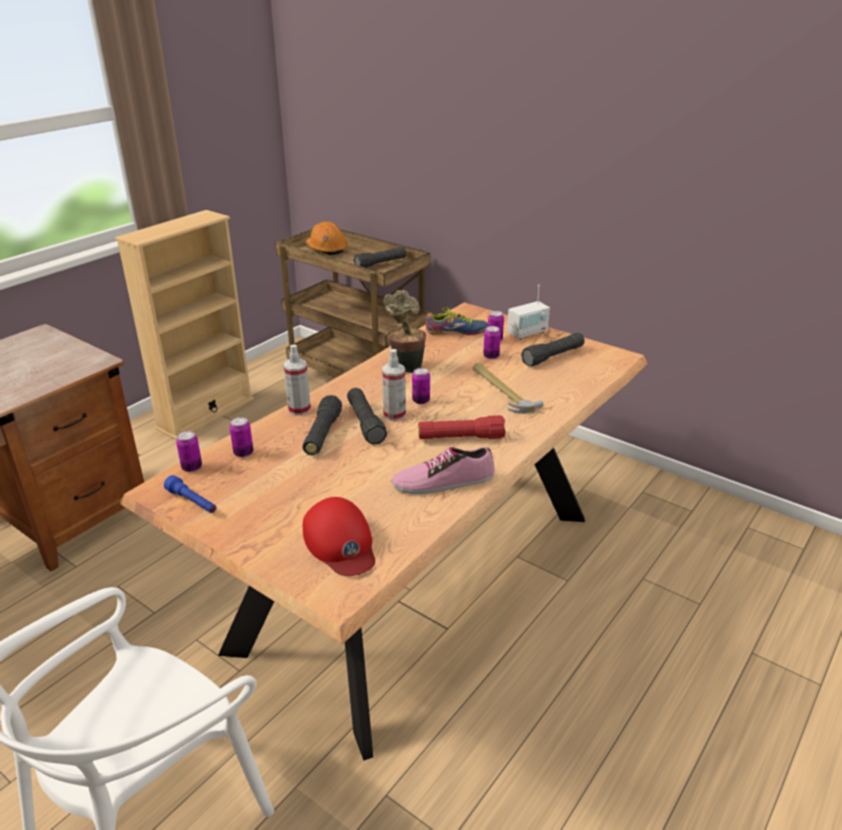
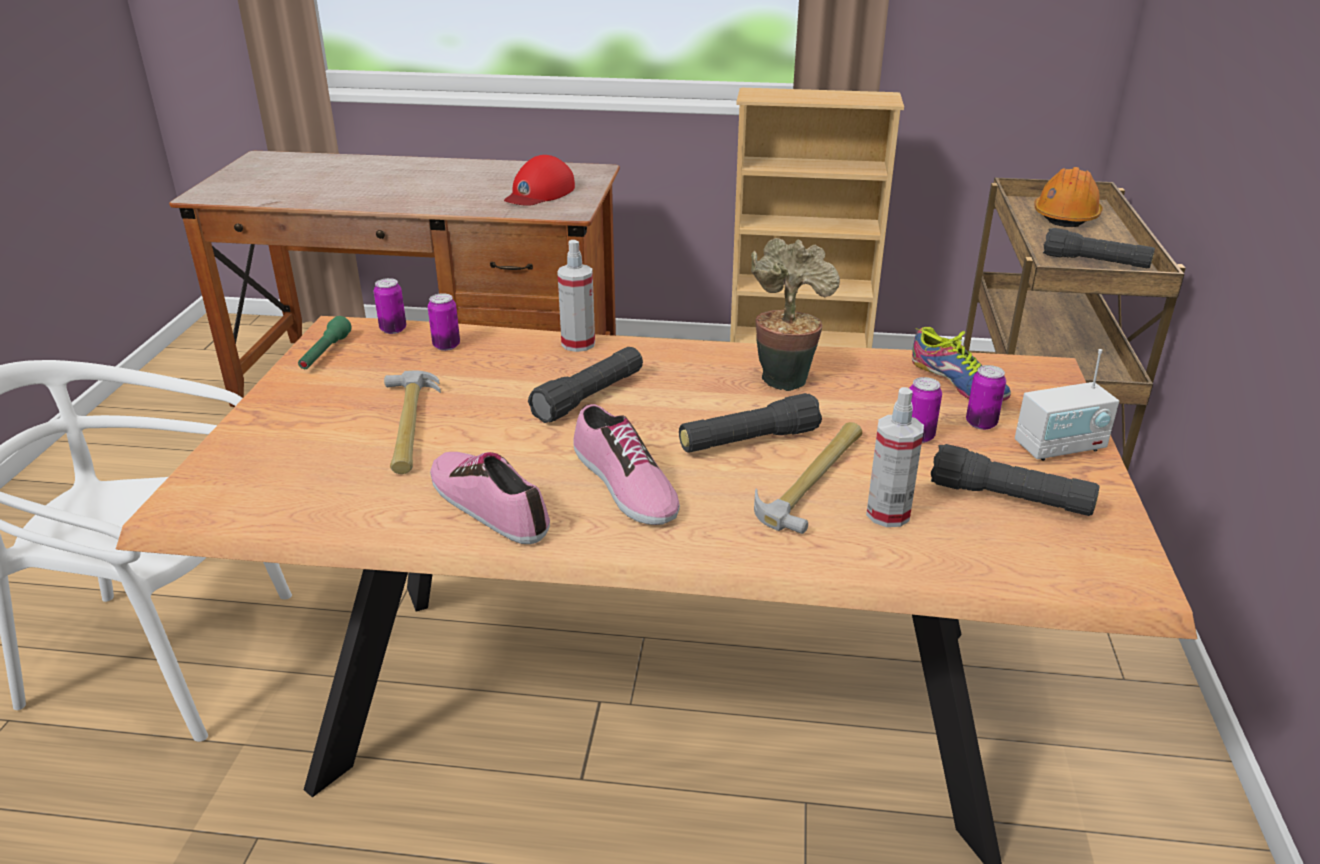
camera: 60 degrees right, 0 degrees up
blue flashlight [164,475,216,513] -> green flashlight [298,316,352,369]
black flashlight [302,395,342,456] -> black flashlight moved to [679,393,822,453]
red cap [303,497,375,576] -> red cap moved to [504,155,575,206]
spray bottle [382,349,406,421] -> spray bottle moved to [866,387,924,527]
can [412,368,430,404] -> none
red flashlight [418,415,506,439] -> shoe [573,404,680,525]
radio [507,285,550,339] -> radio turned 45 degrees counterclockwise [1015,349,1119,461]
none -> hammer [384,370,441,474]

